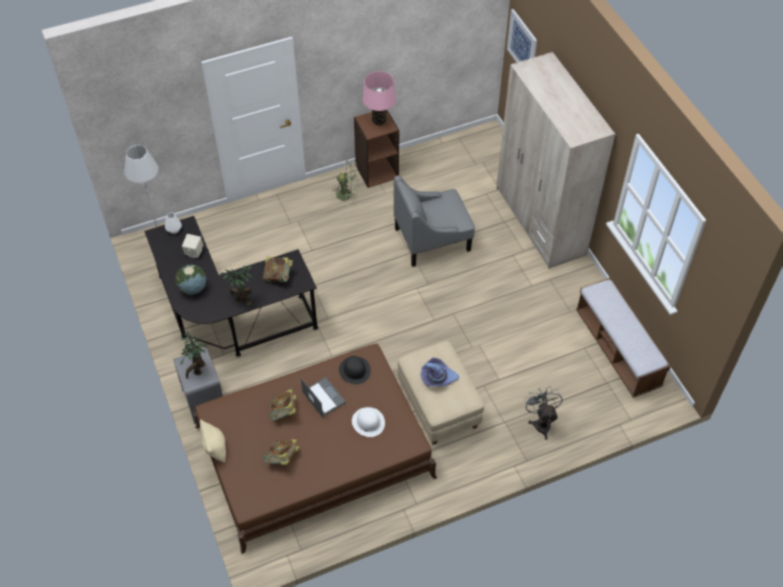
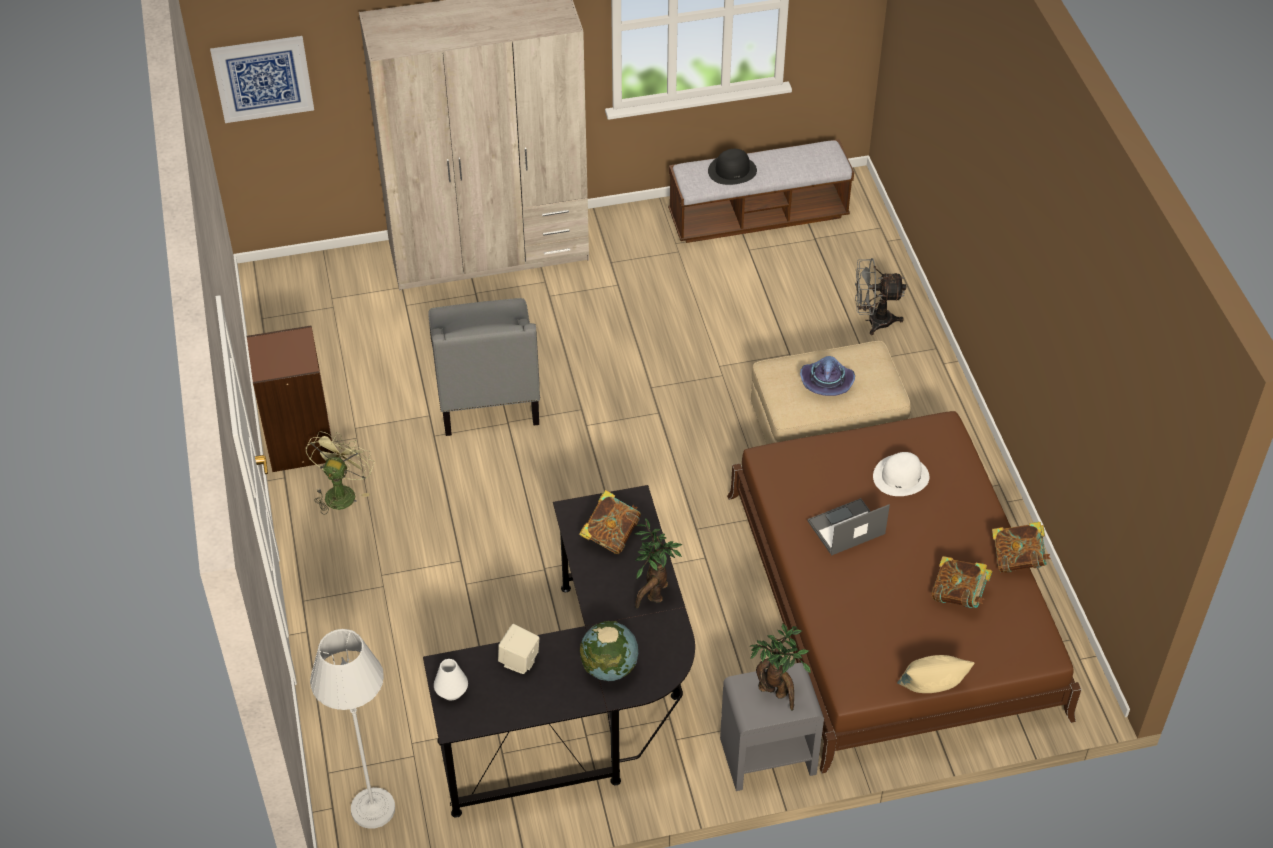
camera: 80 degrees left, 5 degrees down
book [270,389,296,421] -> book moved to [992,522,1050,573]
black hat [339,356,371,384] -> black hat moved to [708,149,757,185]
pink table lamp [362,71,396,125] -> none

